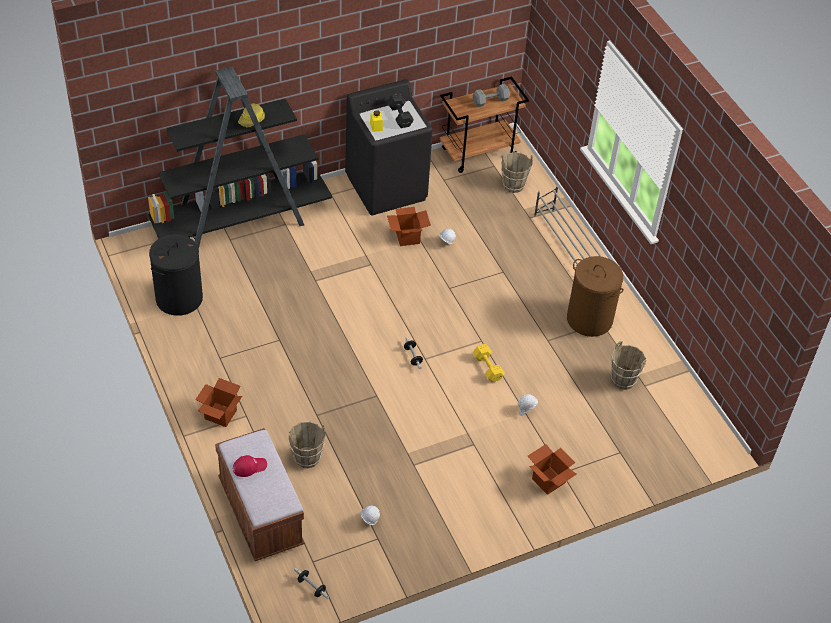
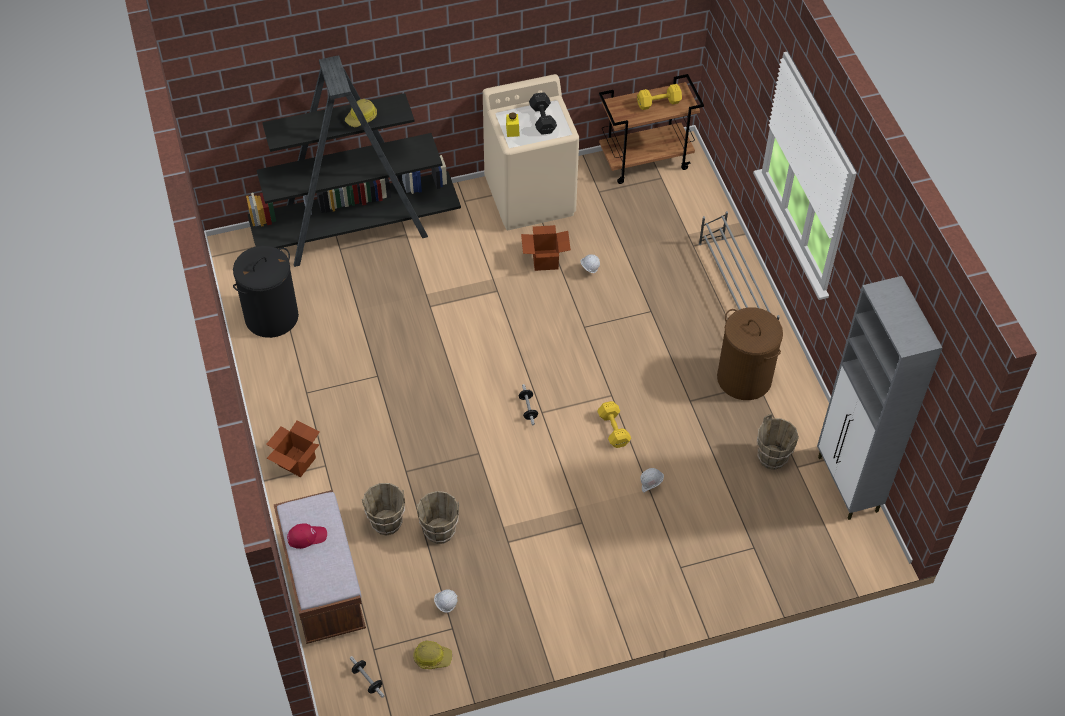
camera: 10 degrees right, 5 degrees up
black washing machine [345,79,433,216] -> beige washing machine [483,74,579,230]
grey dumbbell [472,84,510,107] -> yellow dumbbell [637,84,682,110]
brown bucket [501,152,533,193] -> brown bucket moved to [416,491,459,544]
cardboard box [528,444,577,495] -> none
none -> hard hat [413,640,452,669]
none -> grey cabinet [817,276,942,520]

